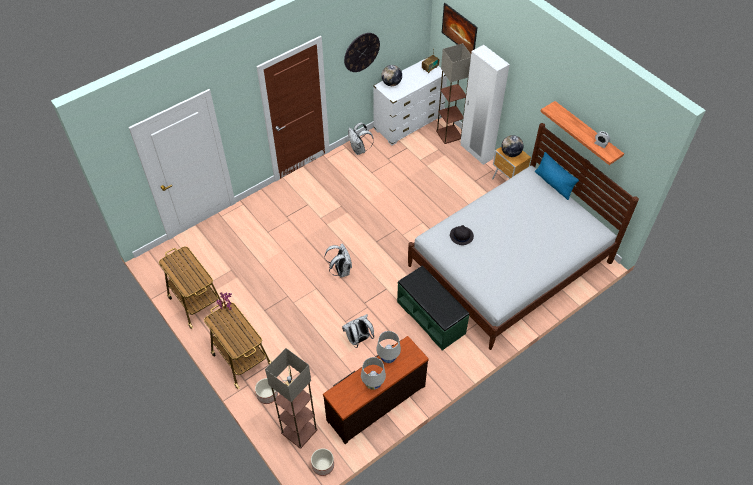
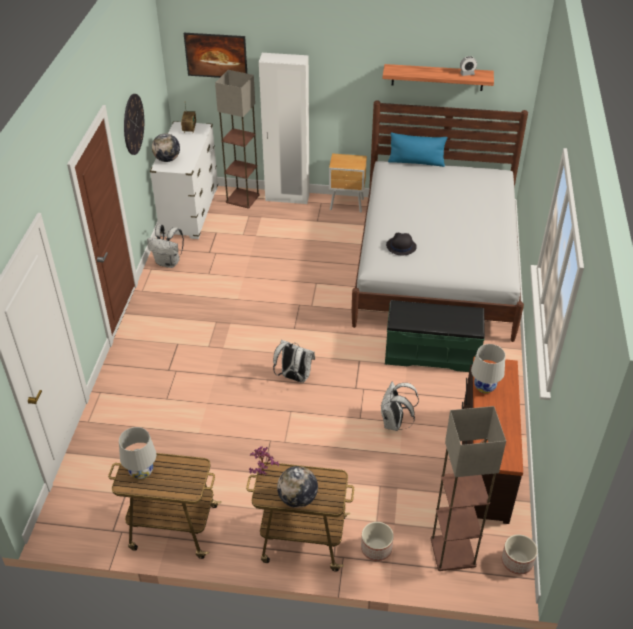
camera: 45 degrees left, 10 degrees down
white table lamp [361,357,386,390] -> white table lamp moved to [119,427,156,480]
globe [501,135,524,157] -> globe moved to [277,466,318,508]

